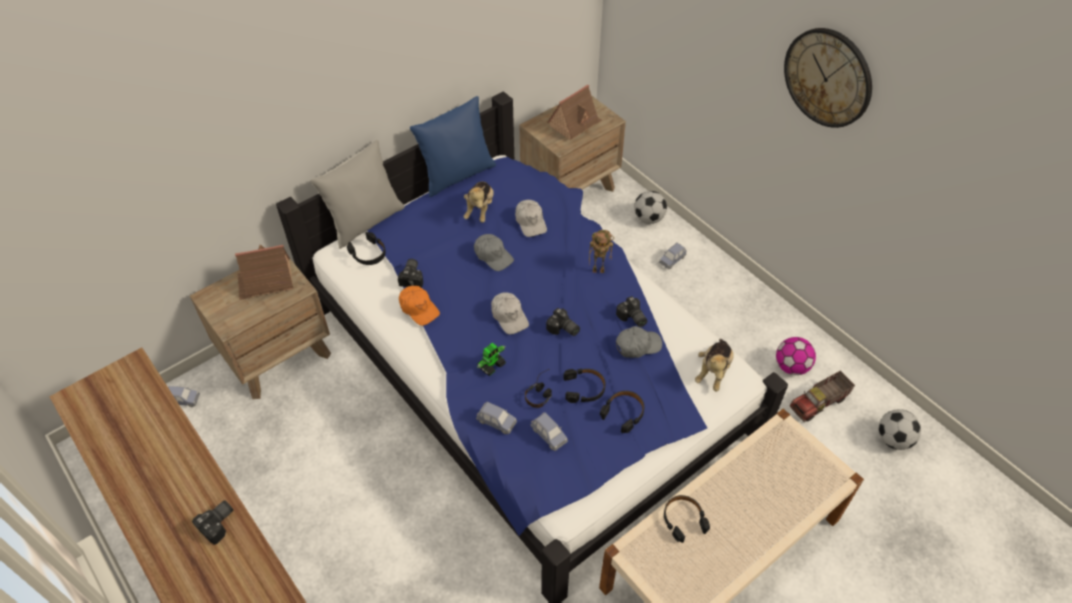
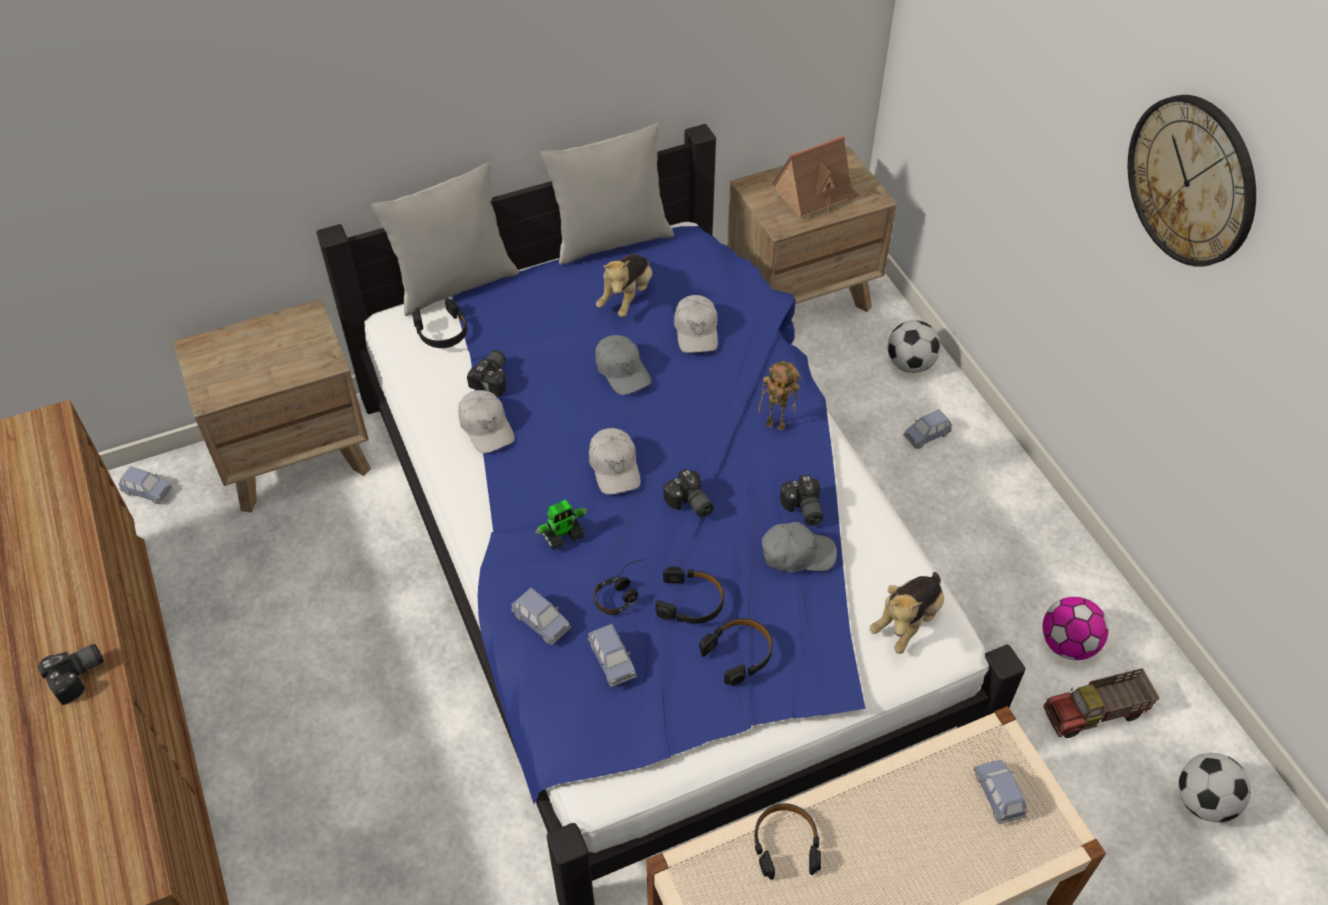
camera: 15 degrees right, 0 degrees up
toy house [235,245,293,300] -> none
orange cap [399,286,440,326] -> white cap [458,390,515,453]
blue pillow [410,96,496,197] -> grey pillow [541,123,674,265]
none -> blue toy car [974,759,1027,824]

